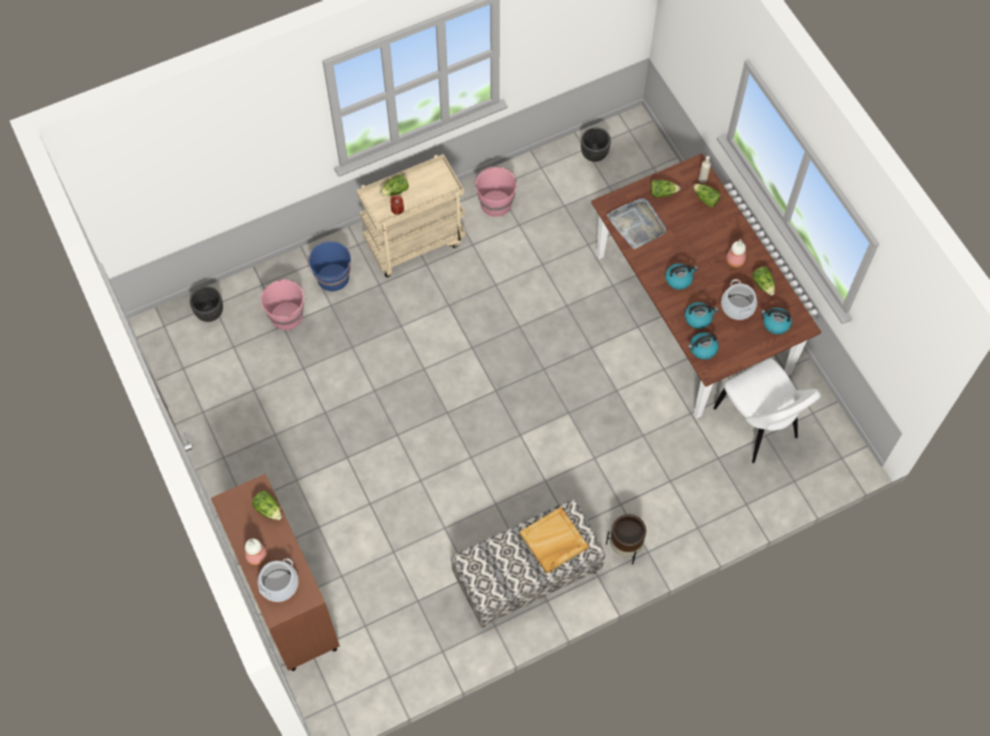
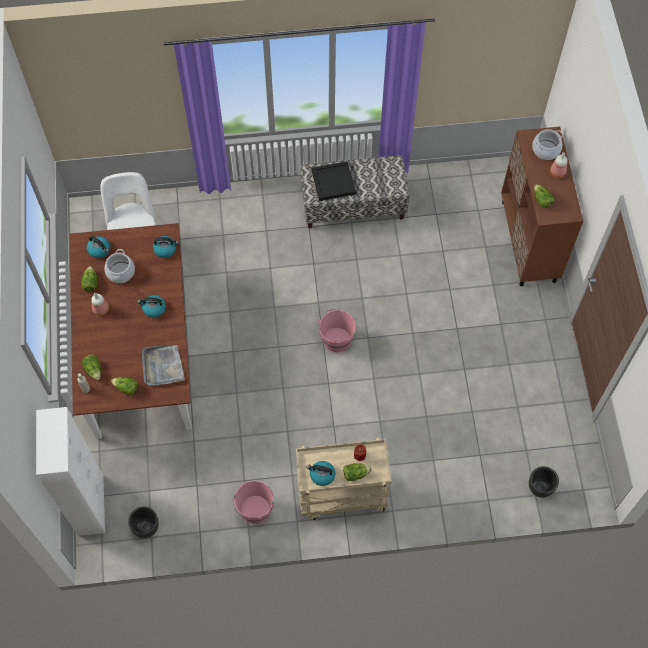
camera: 160 degrees left, 0 degrees up
pink bucket [261,279,306,330] -> pink bucket moved to [317,309,356,352]
blue bucket [307,241,351,291] -> none
beige tray [520,507,588,574] -> black tray [311,161,356,201]
brown planter [606,514,646,565] -> none
kettle [685,302,718,329] -> kettle moved to [306,461,336,486]
none -> white cabinet [36,407,105,536]

